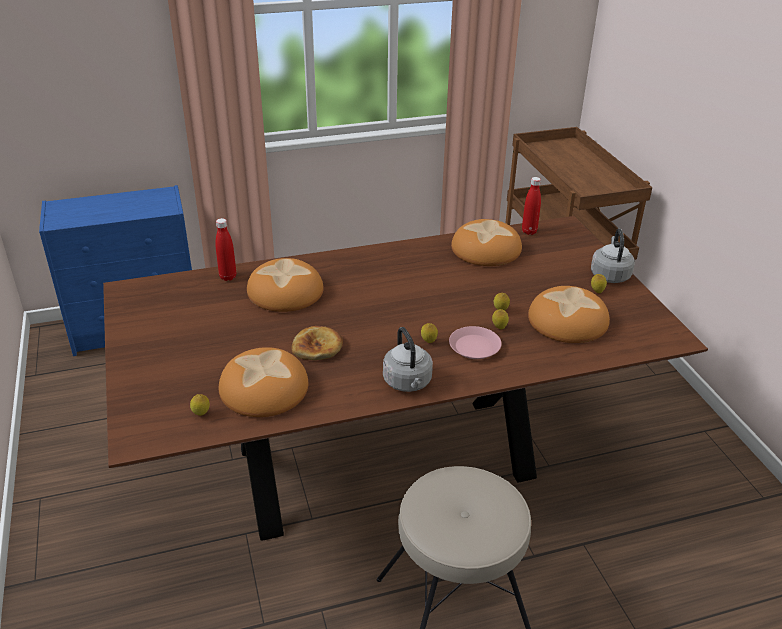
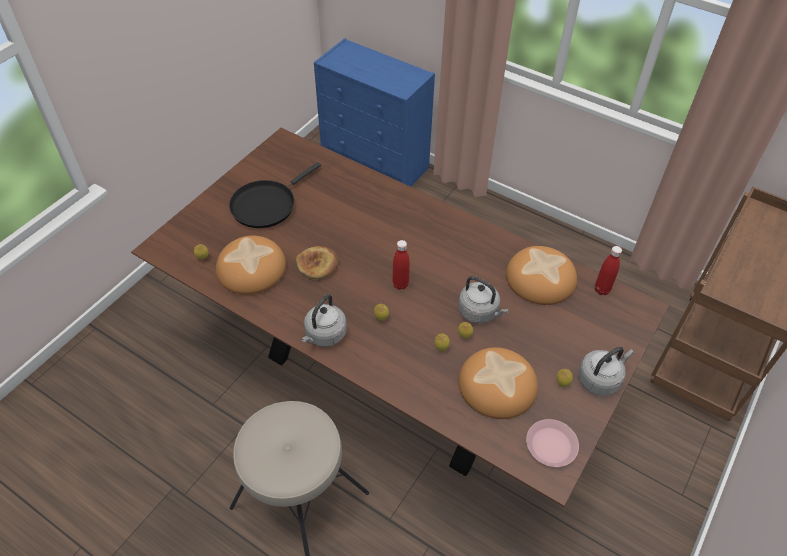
camera: 50 degrees right, 15 degrees up
red bottle [216,218,236,281] -> red bottle moved to [393,240,410,290]
bread [247,258,324,312] -> none
pink plate [449,326,502,359] -> pink plate moved to [526,419,579,467]
none -> black frying pan [229,162,321,228]
none -> grey kettle [458,276,509,323]

